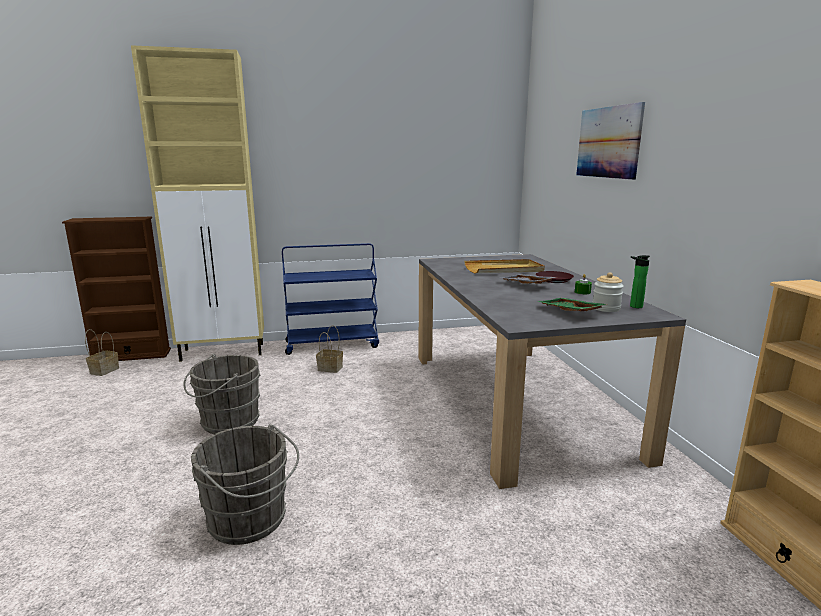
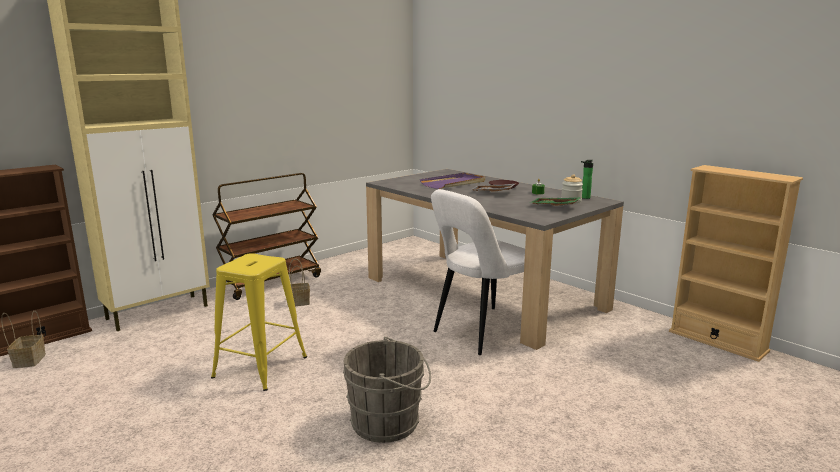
camera: 30 degrees left, 0 degrees up
grey bucket [183,354,260,434] -> yellow stool [211,253,307,391]
blue cart [282,243,379,355] -> brown cart [213,173,321,300]
beige tray [464,259,545,274] -> purple tray [420,173,485,189]
picture [576,102,645,180] -> none
none -> white chair [431,189,525,355]

